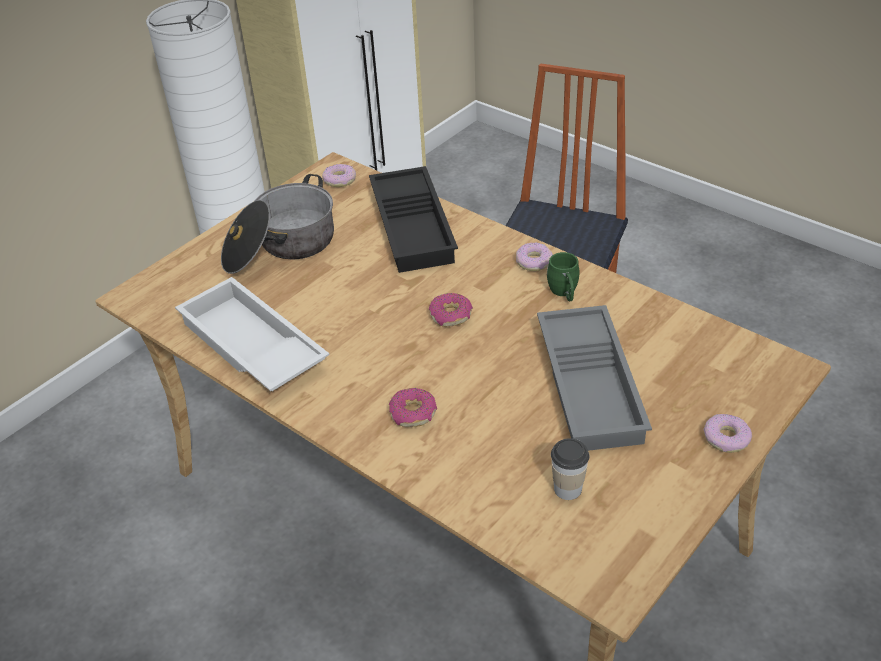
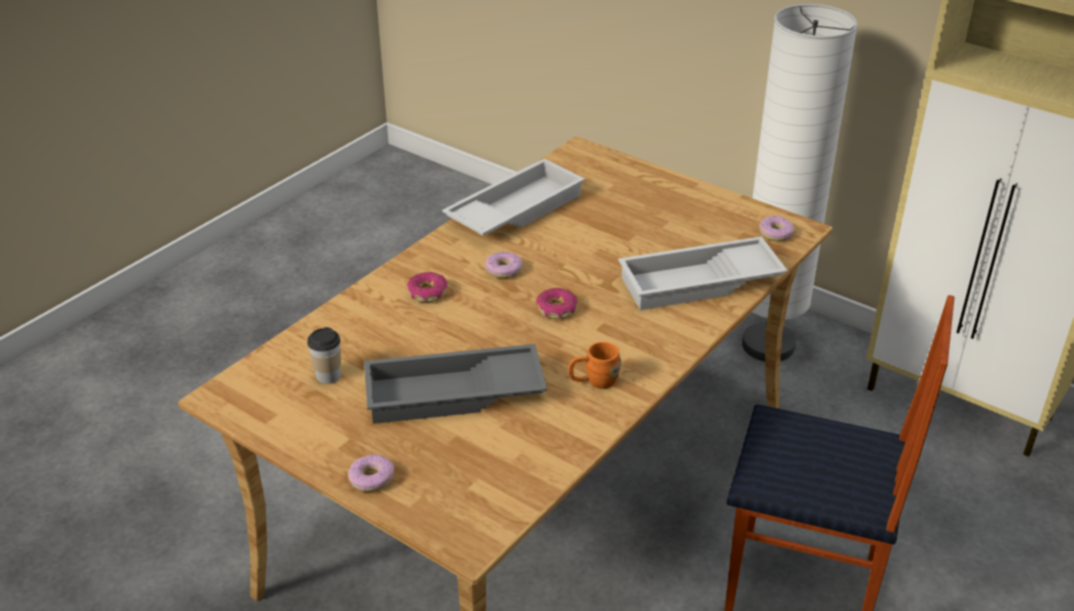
camera: 85 degrees right, 5 degrees down
cooking pot [221,174,334,274] -> none
black tray [369,166,458,273] -> white tray [618,236,788,310]
donut [516,242,553,271] -> donut moved to [485,252,523,278]
green mug [547,252,580,301] -> orange mug [568,342,621,389]

